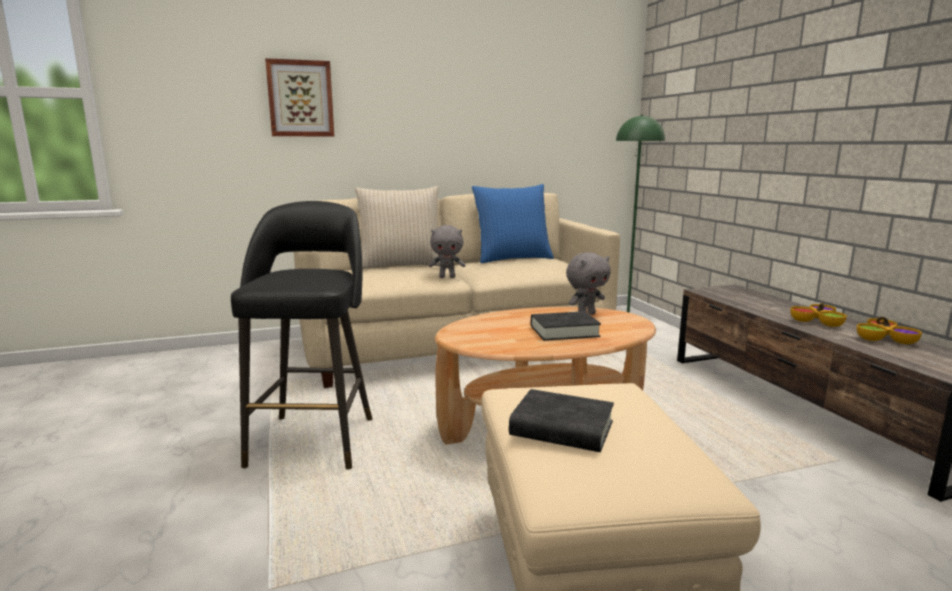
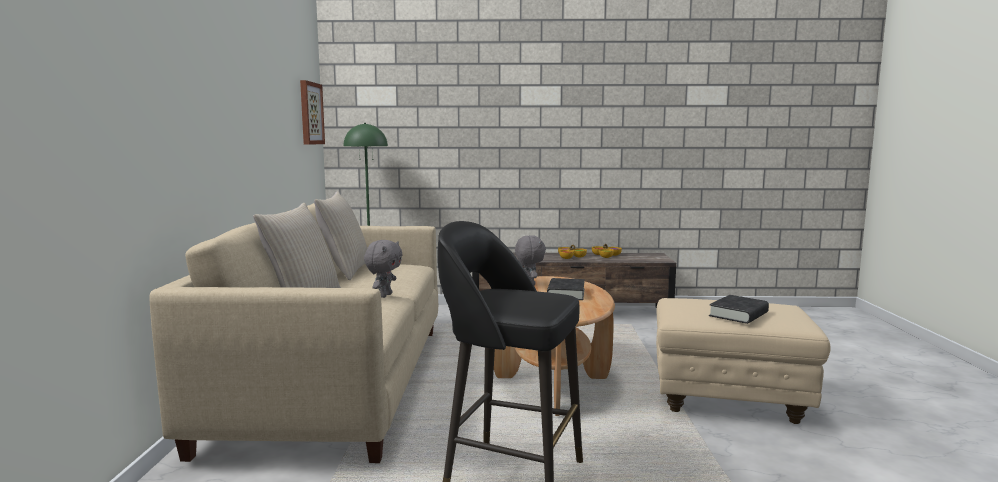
camera: 70 degrees left, 5 degrees down
picture [265,58,334,137] -> picture moved to [300,80,325,145]
blue pillow [472,184,554,263] -> beige pillow [314,191,367,280]

